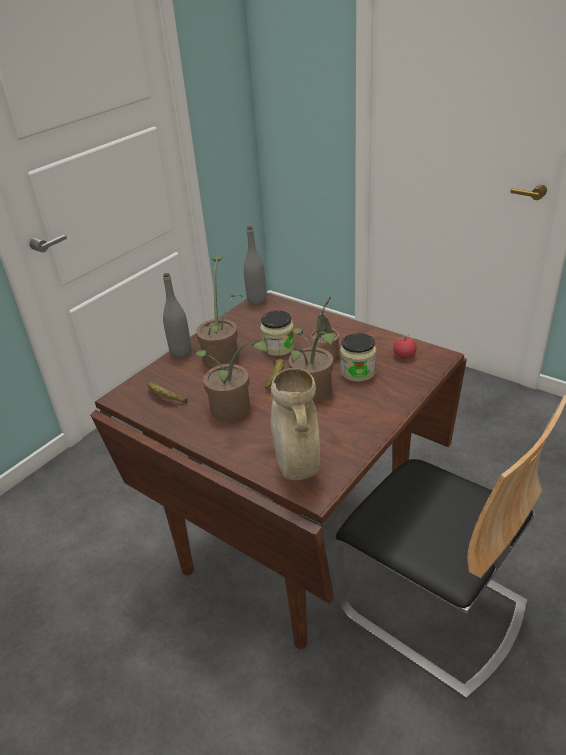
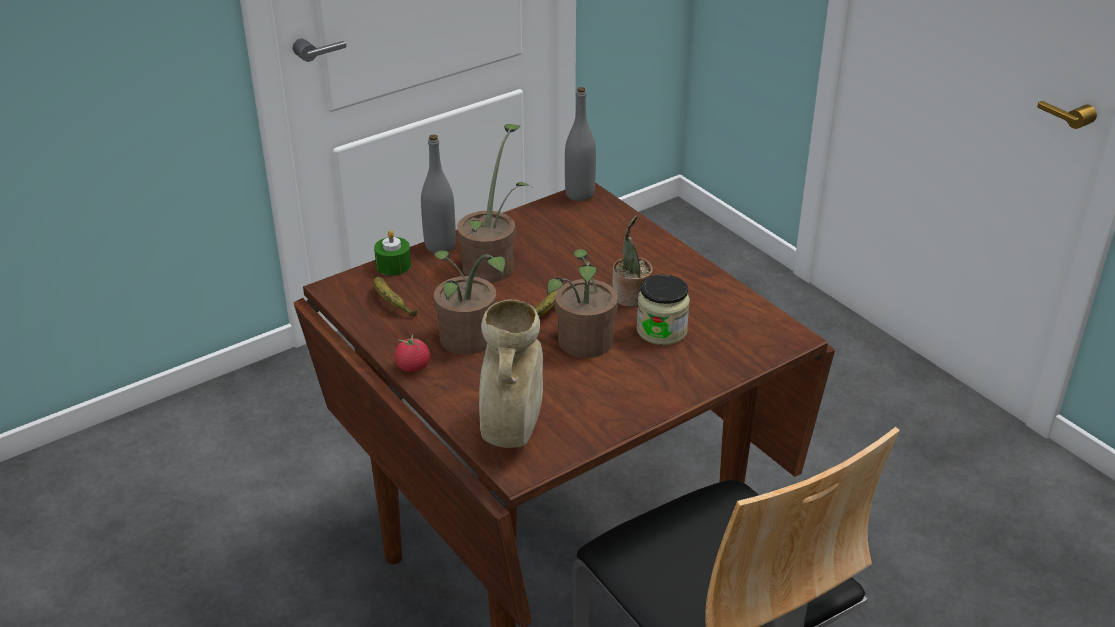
camera: 15 degrees right, 0 degrees up
jar [260,310,295,356] -> none
tomato [393,334,417,358] -> tomato moved to [395,334,430,372]
none -> green candle [374,230,411,276]

